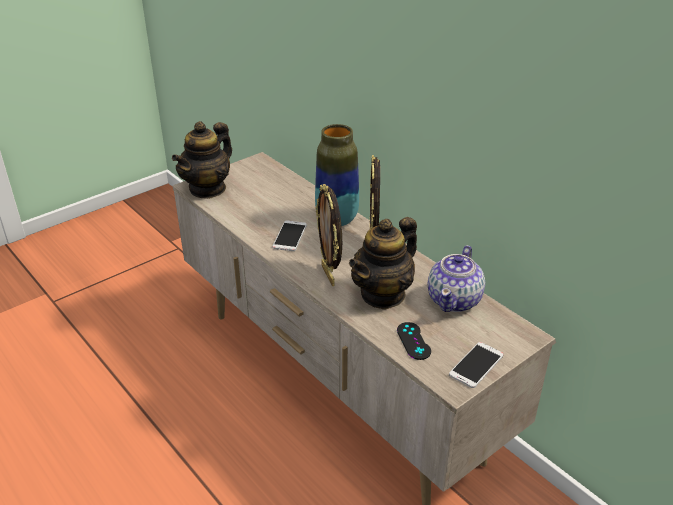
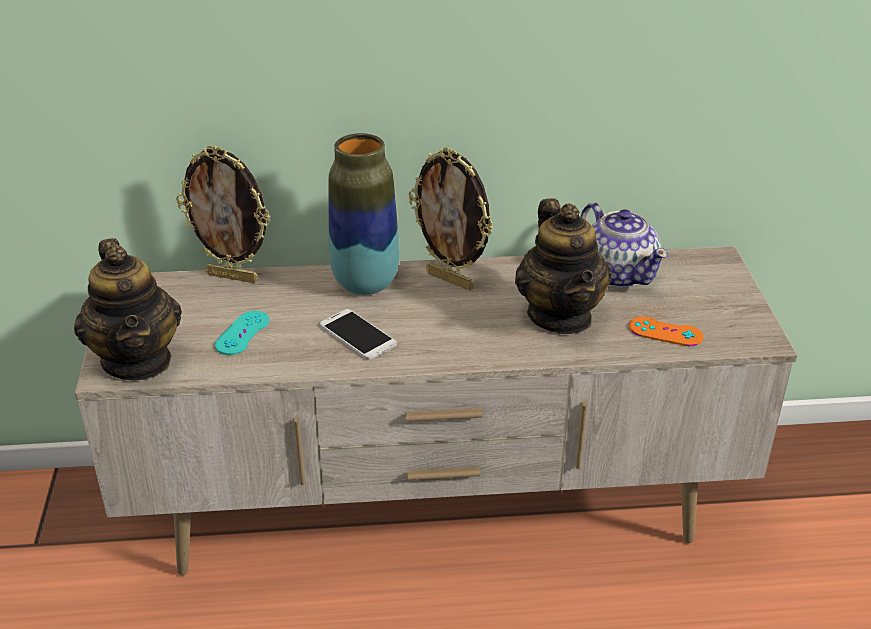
camera: 55 degrees left, 0 degrees up
picture frame [316,184,342,286] -> picture frame moved to [176,145,270,283]
black game controller [397,322,431,360] -> orange game controller [629,317,703,346]
phone [449,342,504,388] -> none
none -> turquoise game controller [215,311,269,355]

